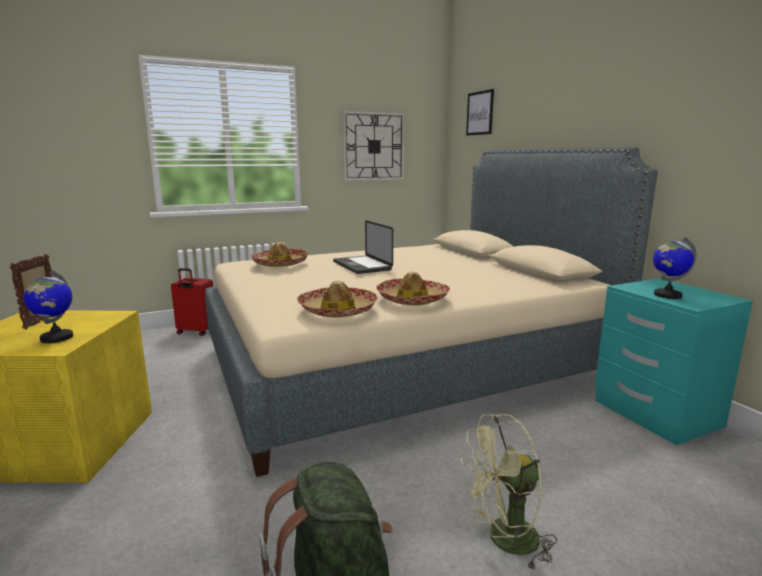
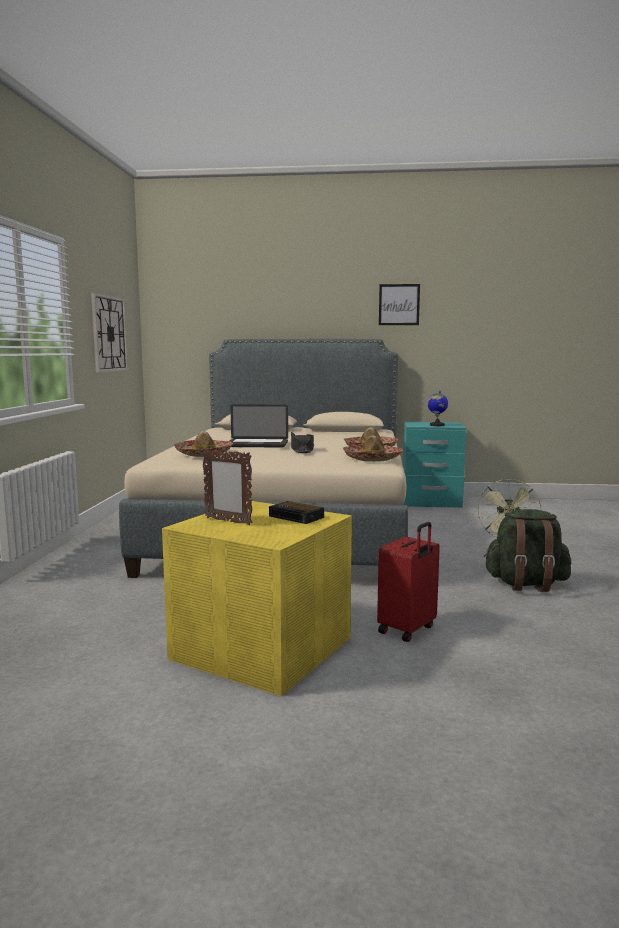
camera: 60 degrees left, 5 degrees down
globe [24,271,73,343] -> alarm clock [269,501,324,524]
red suitcase [171,268,213,336] -> red suitcase moved to [377,522,440,642]
picture [466,89,494,136] -> picture moved to [379,284,420,325]
none -> black hat [291,432,314,453]

